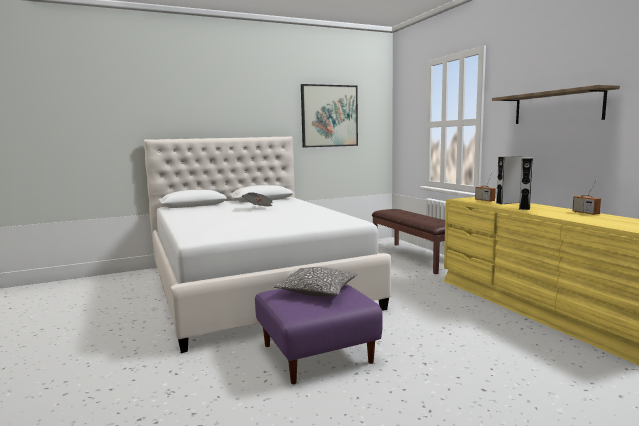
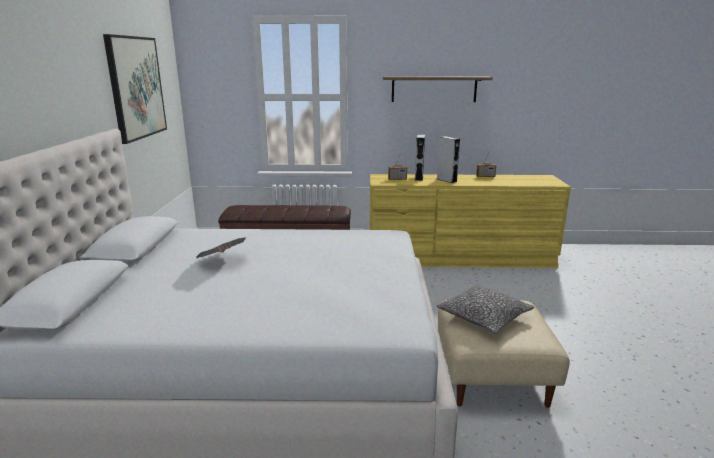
camera: 65 degrees left, 10 degrees up
purple ottoman [255,284,383,384] -> beige ottoman [438,300,570,408]

